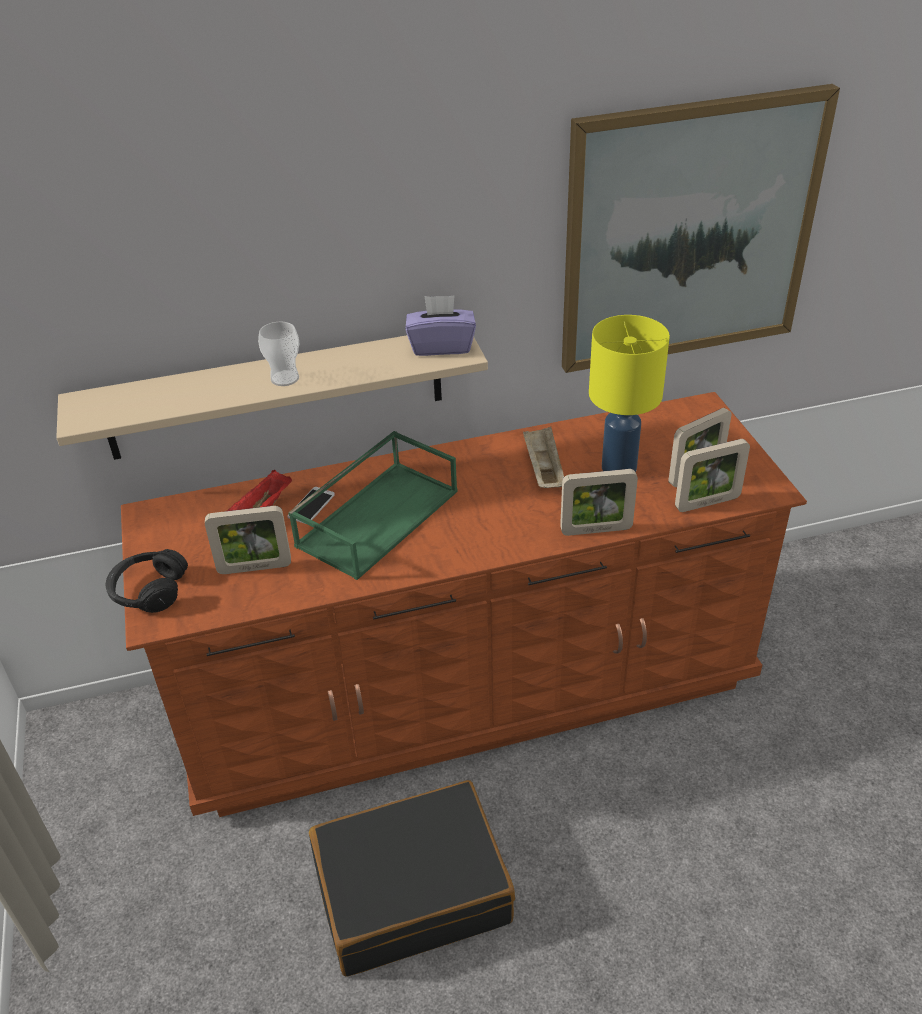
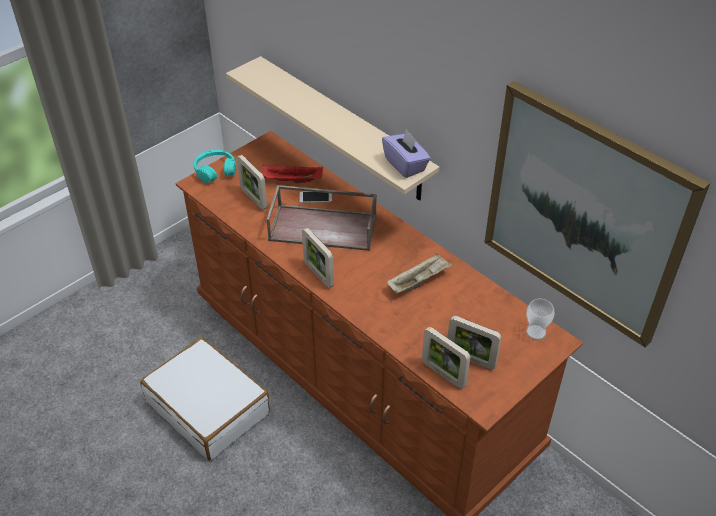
camera: 60 degrees right, 5 degrees up
black headphones [106,549,188,613] -> turquoise headphones [194,150,236,183]
cup [258,322,299,386] -> cup moved to [526,299,554,340]
green tray [288,431,457,580] -> brown tray [267,185,377,251]
black suitcase [309,780,515,977] -> white suitcase [140,337,270,460]
picture frame [560,469,638,536] -> picture frame moved to [302,228,334,288]
yellow table lamp [589,315,670,472] -> none

